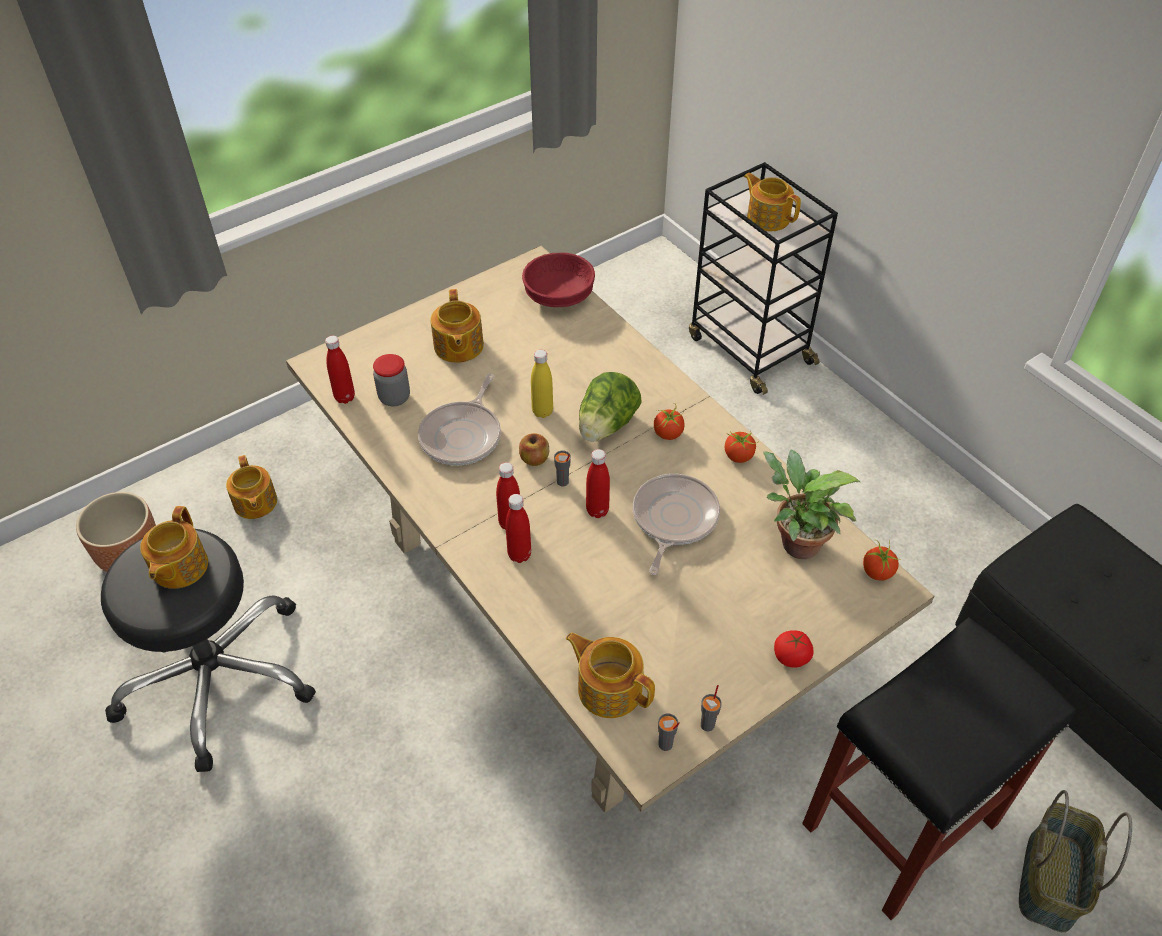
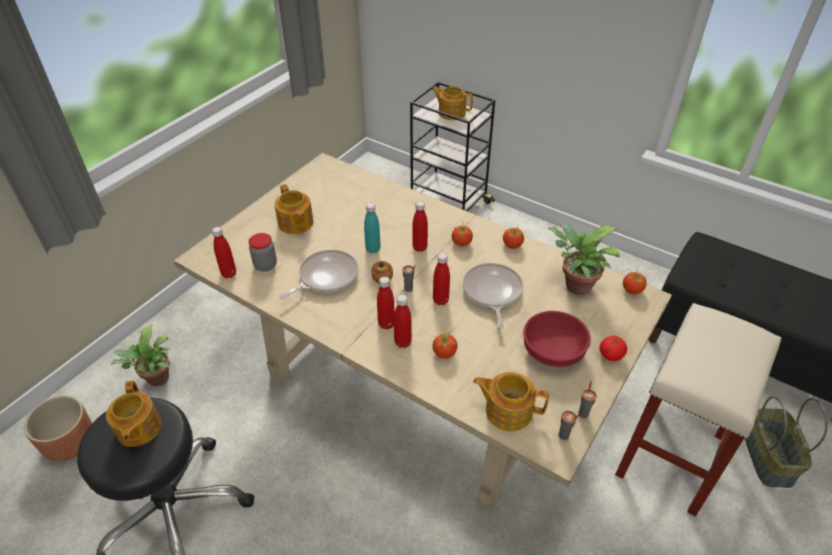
camera: 20 degrees left, 5 degrees down
teapot [226,455,277,519] -> potted plant [110,325,170,386]
frying pan [418,374,501,465] -> frying pan turned 135 degrees counterclockwise [279,250,358,299]
red bowl [522,253,595,307] -> red bowl moved to [523,311,591,367]
yellow bottle [531,350,553,418] -> turquoise bottle [364,203,381,253]
lettuce [579,372,642,442] -> red bottle [412,201,428,252]
black stool [802,617,1076,920] -> beige stool [615,303,782,517]
none -> tomato [432,332,458,359]

